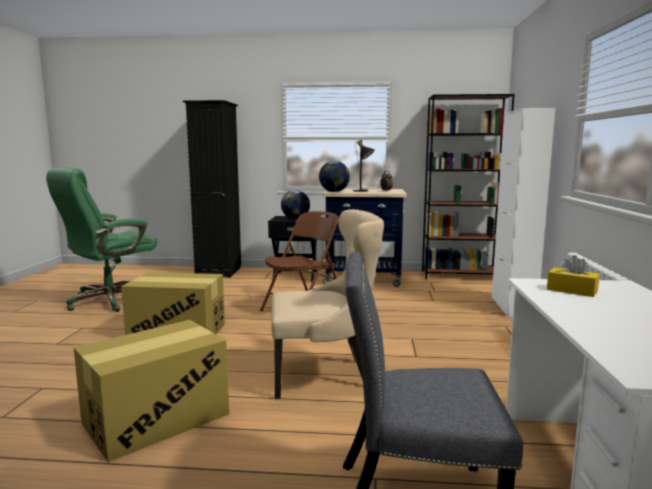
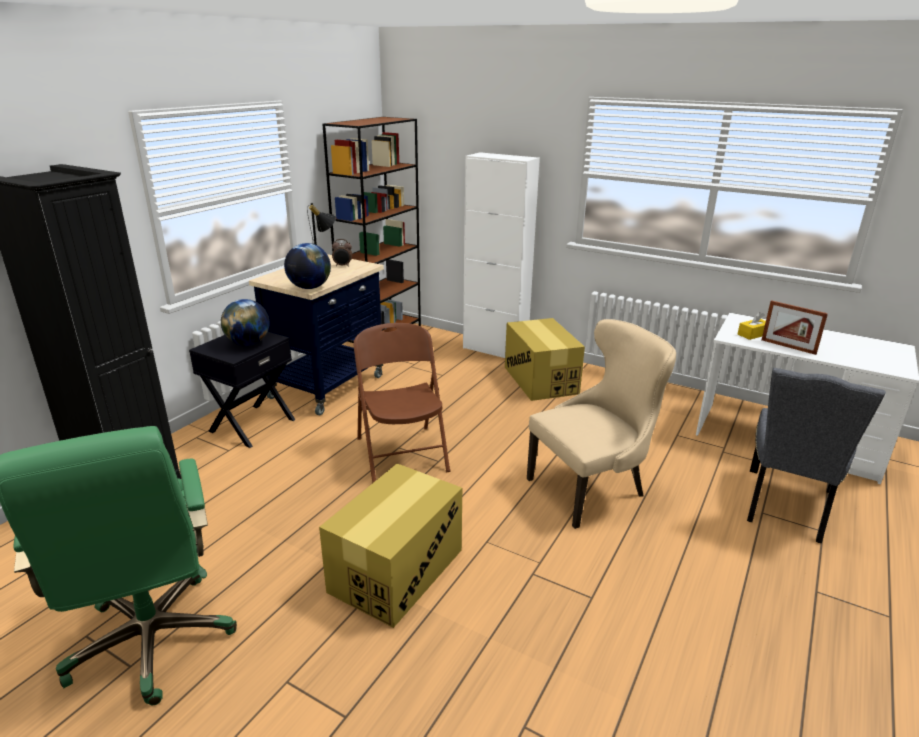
camera: 65 degrees left, 15 degrees up
cardboard box [74,320,229,462] -> cardboard box moved to [505,318,585,401]
beige chair [271,209,384,399] -> beige chair turned 45 degrees clockwise [527,319,676,529]
none -> picture frame [762,300,828,355]

